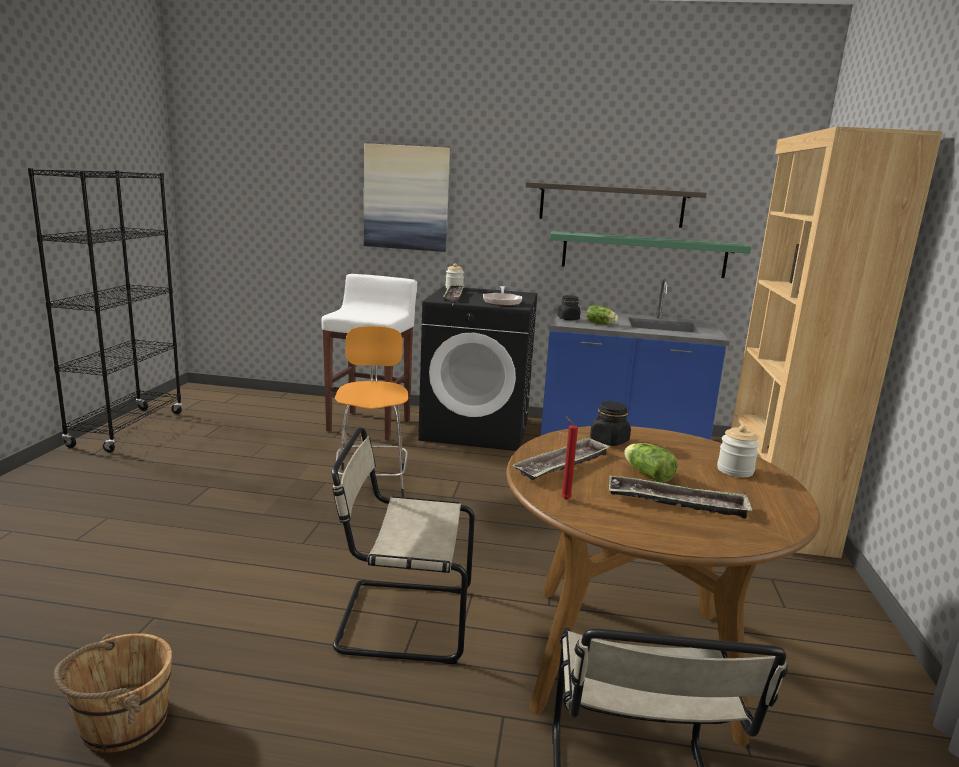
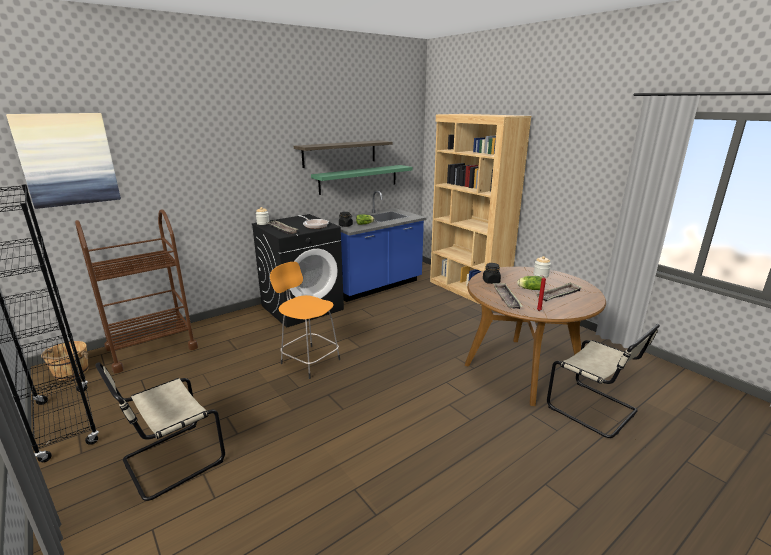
camera: 45 degrees left, 5 degrees up
brown bucket [54,633,172,753] -> brown bucket moved to [41,341,89,381]
white stool [321,274,417,440] -> none
beige chair [331,427,475,664] -> beige chair moved to [95,362,225,501]
picture [364,143,450,252] -> picture moved to [6,113,121,209]
none -> brown cart [75,209,198,373]

